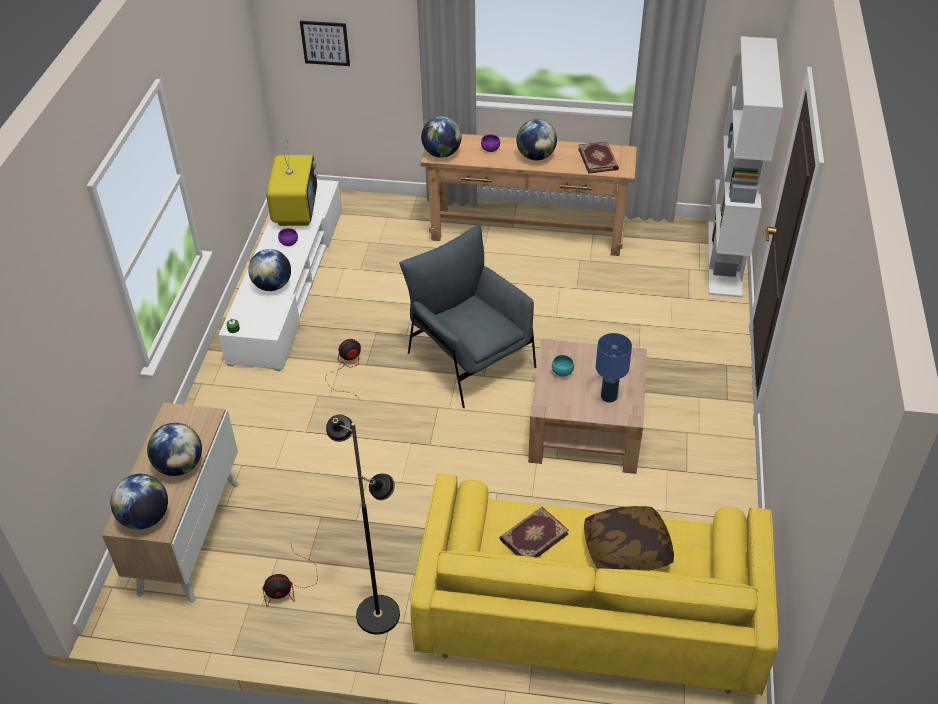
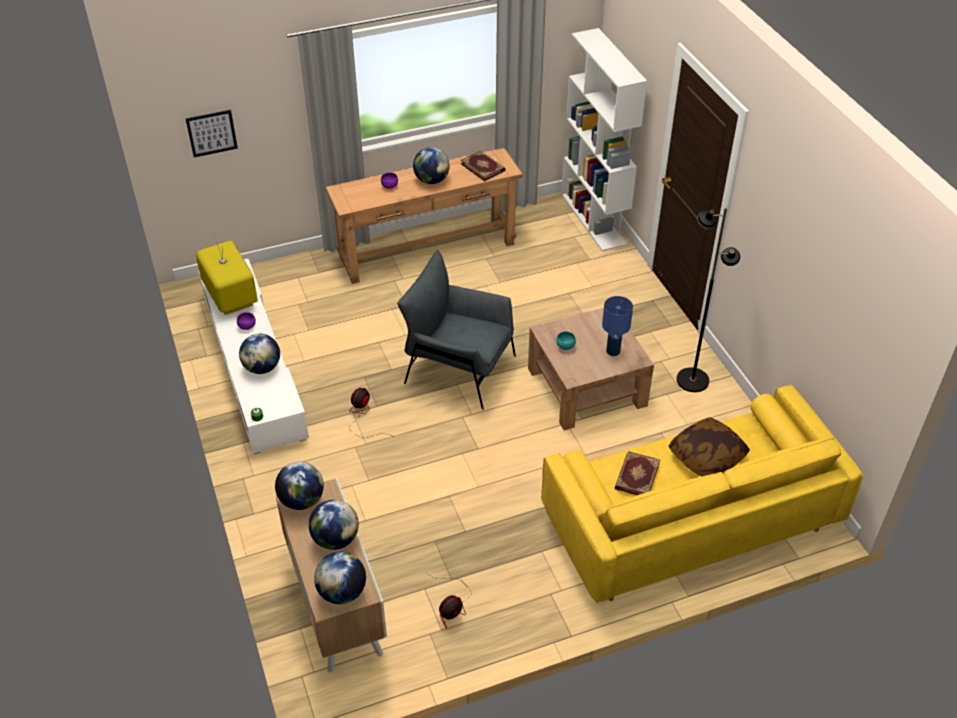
camera: 30 degrees left, 0 degrees up
black floor lamp [326,414,400,634] -> black floor lamp moved to [676,208,740,392]
globe [421,117,461,158] -> globe moved to [275,462,324,510]

